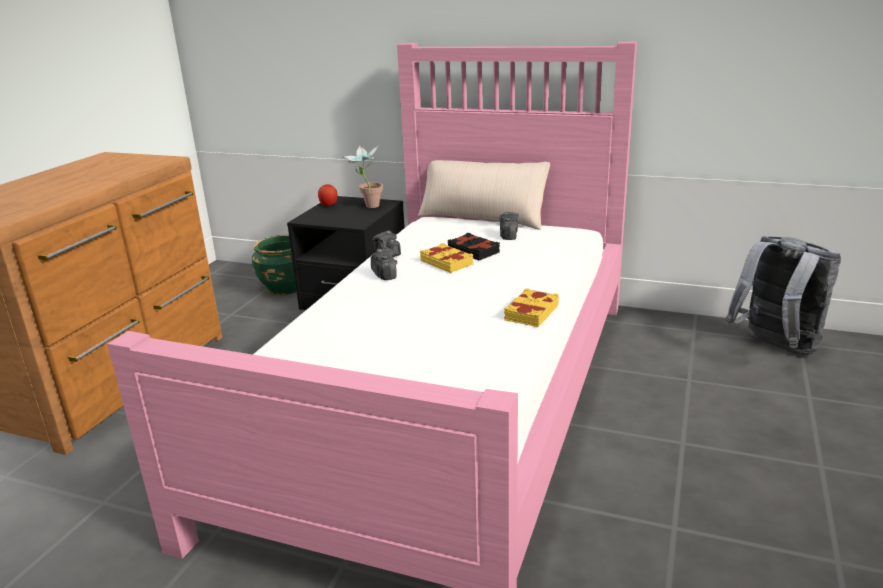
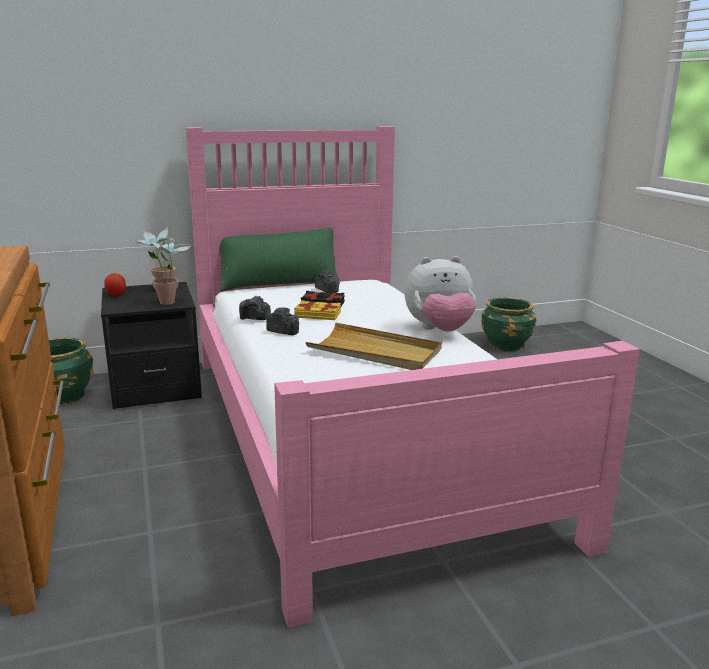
camera: 40 degrees left, 5 degrees down
beige pillow [418,160,550,230] -> green pillow [219,227,340,292]
yellow book [504,288,559,327] -> plush toy [405,256,476,332]
grey backpack [725,236,841,356] -> green planter [481,297,536,351]
none -> potted plant [149,239,191,305]
none -> beige tray [306,323,442,370]

